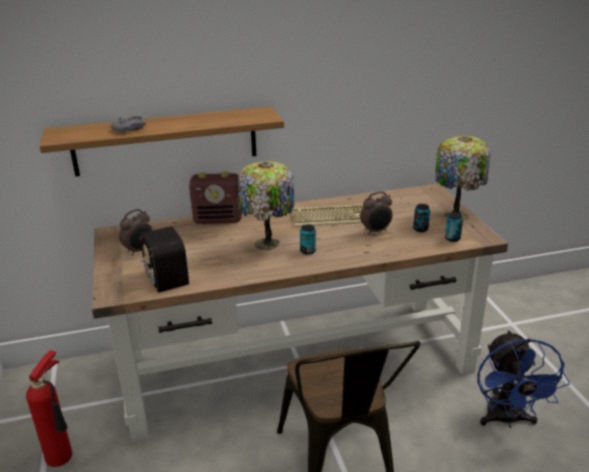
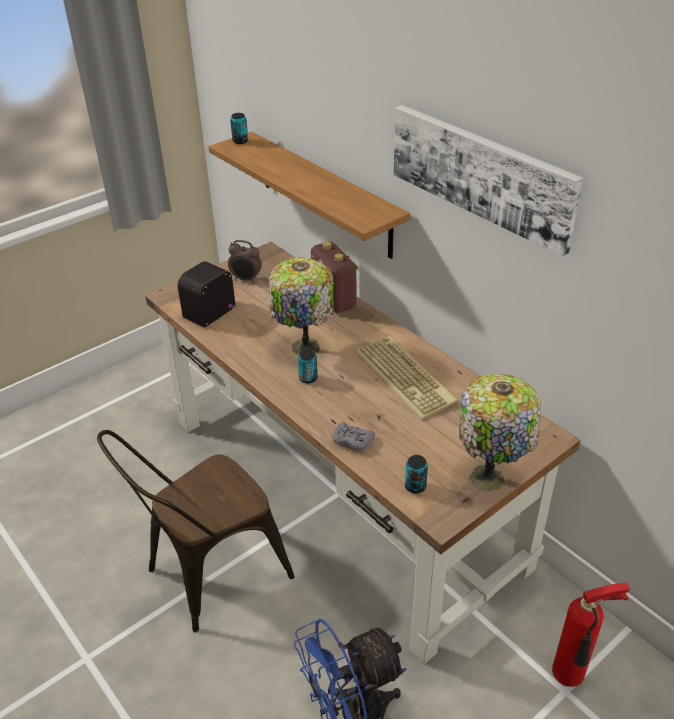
camera: 65 degrees right, 10 degrees up
fire extinguisher [26,350,72,467] -> fire extinguisher moved to [552,582,630,687]
grey game controller [111,116,146,133] -> grey game controller moved to [333,422,375,450]
alarm clock [360,191,392,234] -> none
can [413,204,430,232] -> can moved to [230,113,248,144]
none -> picture [394,105,583,256]

